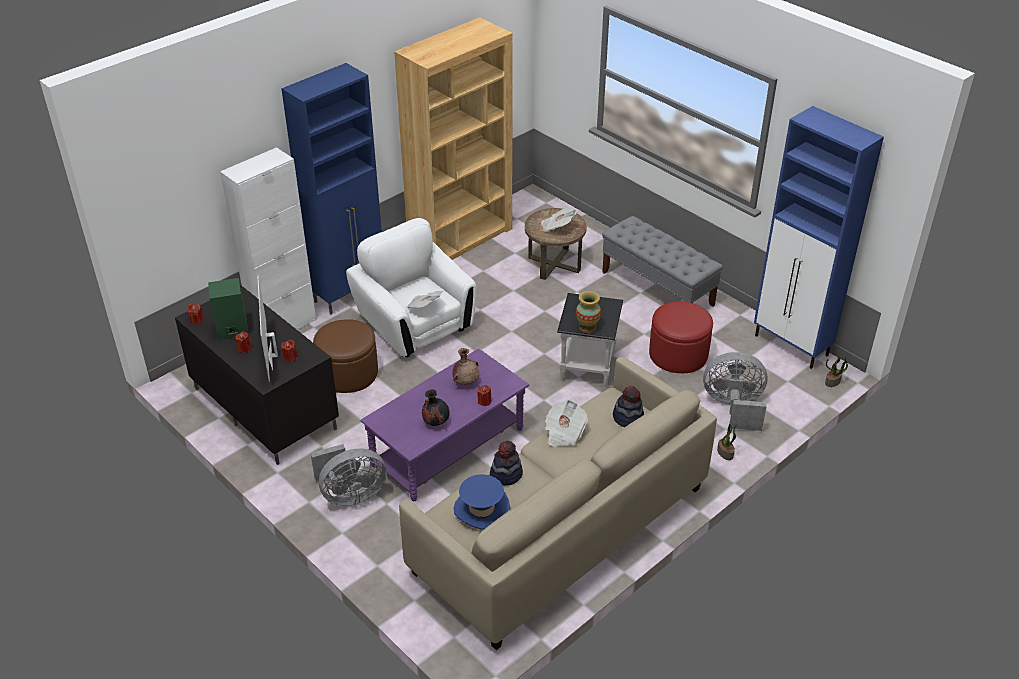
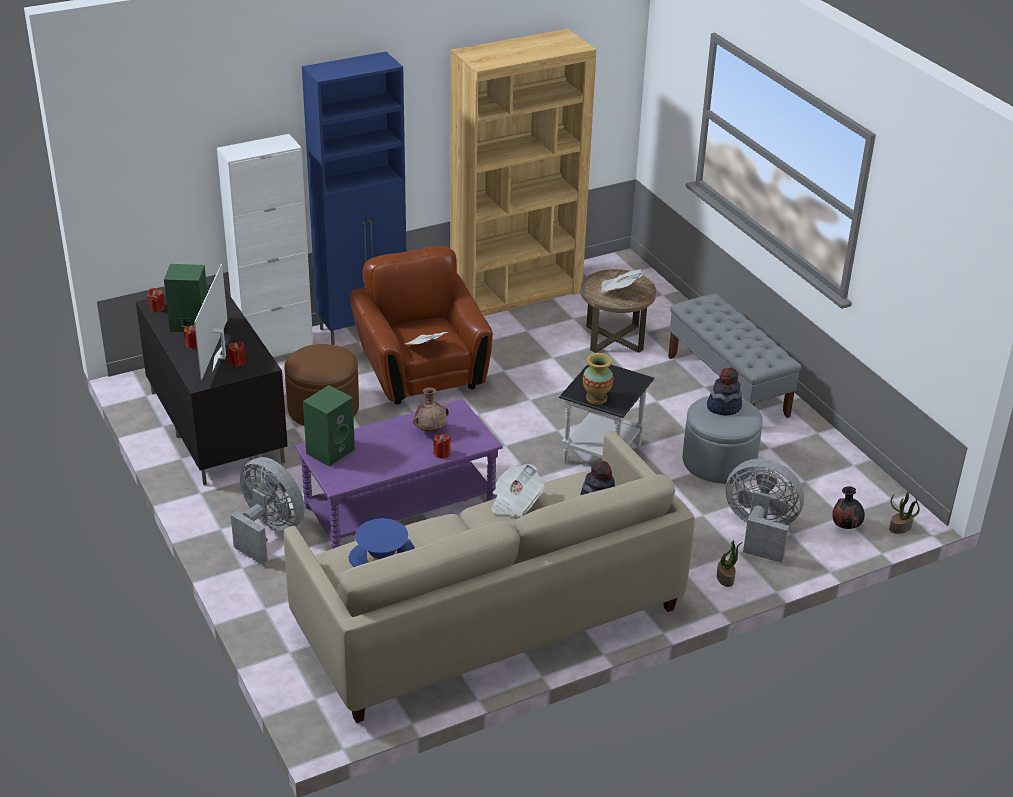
camera: 15 degrees right, 5 degrees down
grey fan [311,444,387,506] -> grey fan turned 135 degrees counterclockwise [231,457,305,564]
white armchair [346,218,476,357] -> brown armchair [350,246,493,404]
black vase [422,389,450,426] -> black vase moved to [832,486,865,529]
hat [490,441,523,486] -> hat moved to [707,367,742,416]
red ottoman [649,301,713,373] -> grey ottoman [683,396,763,484]
blue cabinet [754,106,884,369] -> none
none -> green speaker [303,385,355,467]

